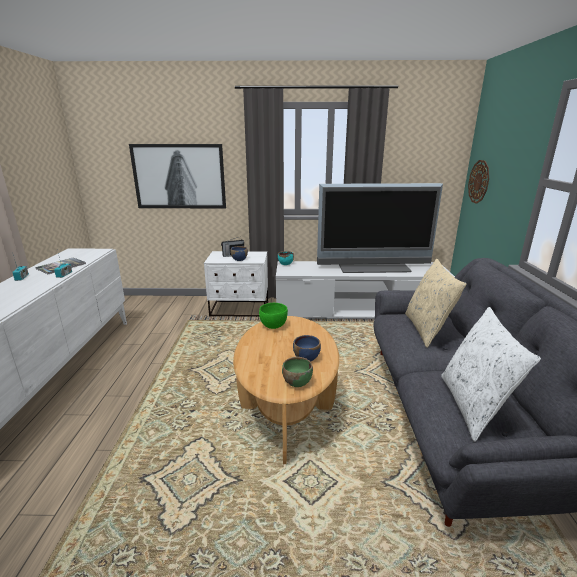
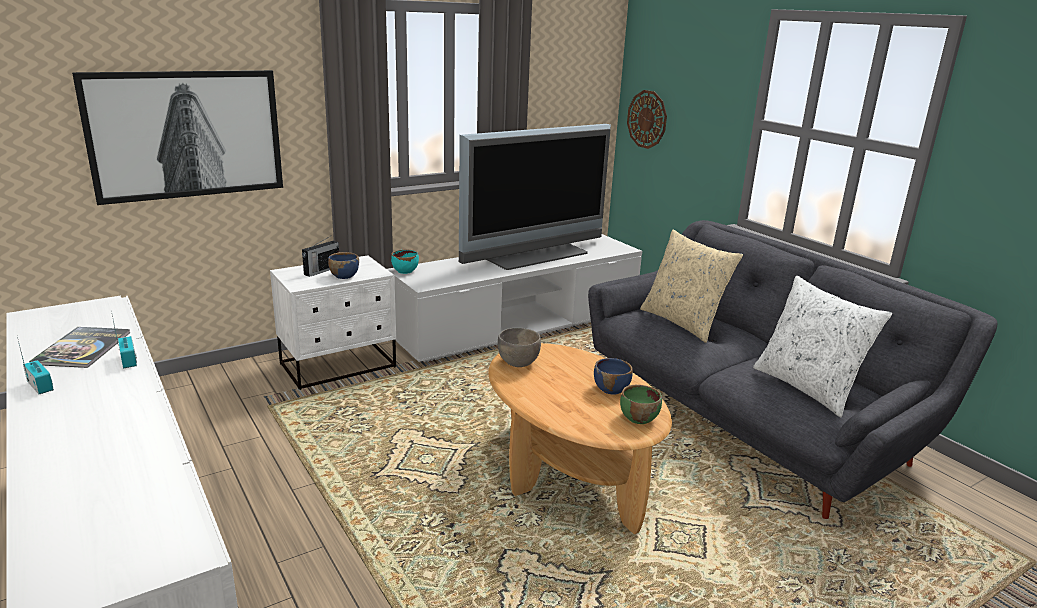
camera: 35 degrees left, 0 degrees up
green bowl [259,303,288,329] -> grey bowl [498,328,541,367]

